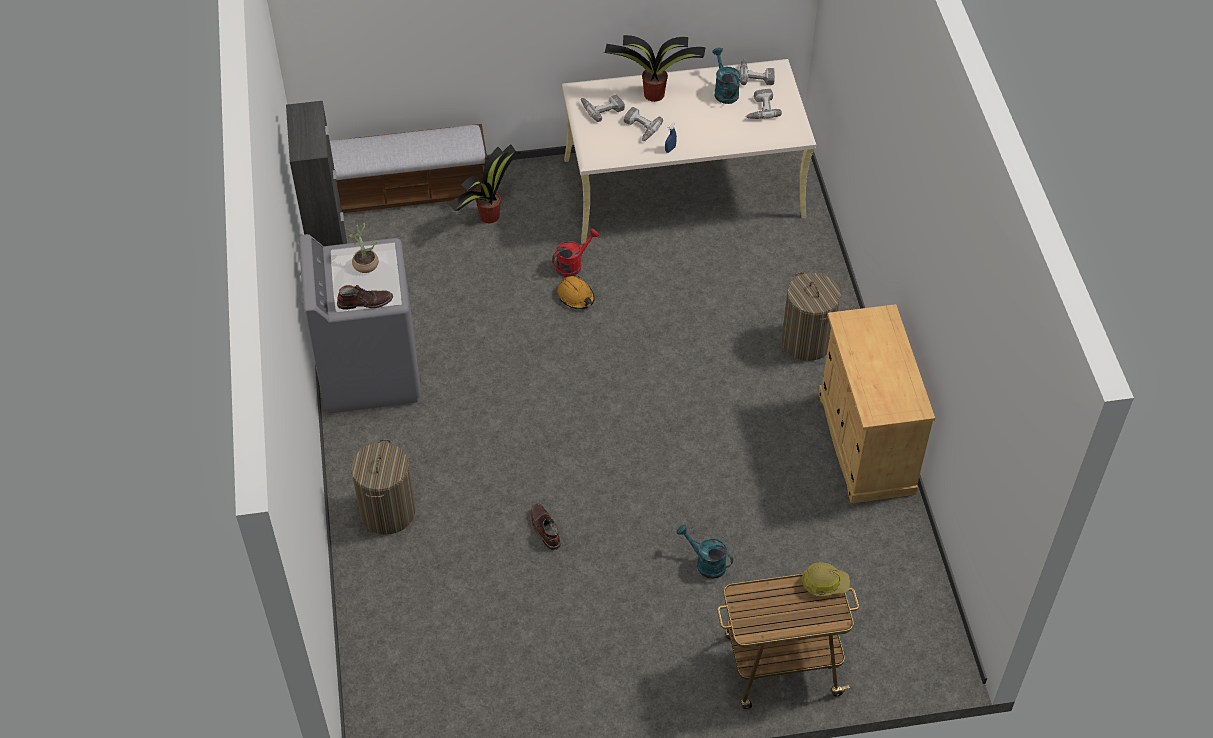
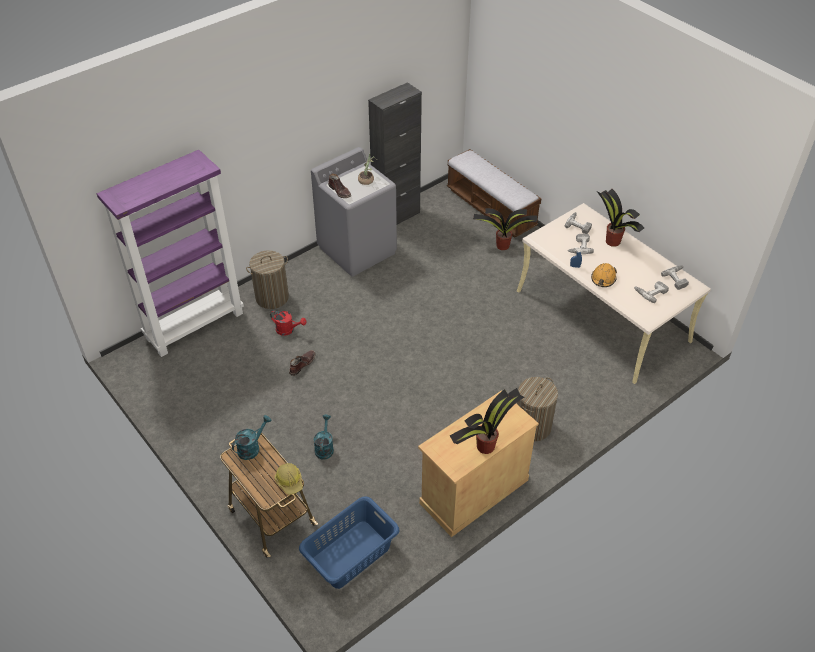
camera: 60 degrees right, 5 degrees down
red watering can [552,229,599,277] -> red watering can moved to [270,310,306,336]
orange hard hat [557,275,595,309] -> orange hard hat moved to [591,263,617,287]
turquoise watering can [712,48,740,104] -> turquoise watering can moved to [232,415,271,460]
none -> purple bookcase [97,150,244,357]
none -> blue laundry basket [299,496,400,589]
none -> potted plant [450,388,524,454]

